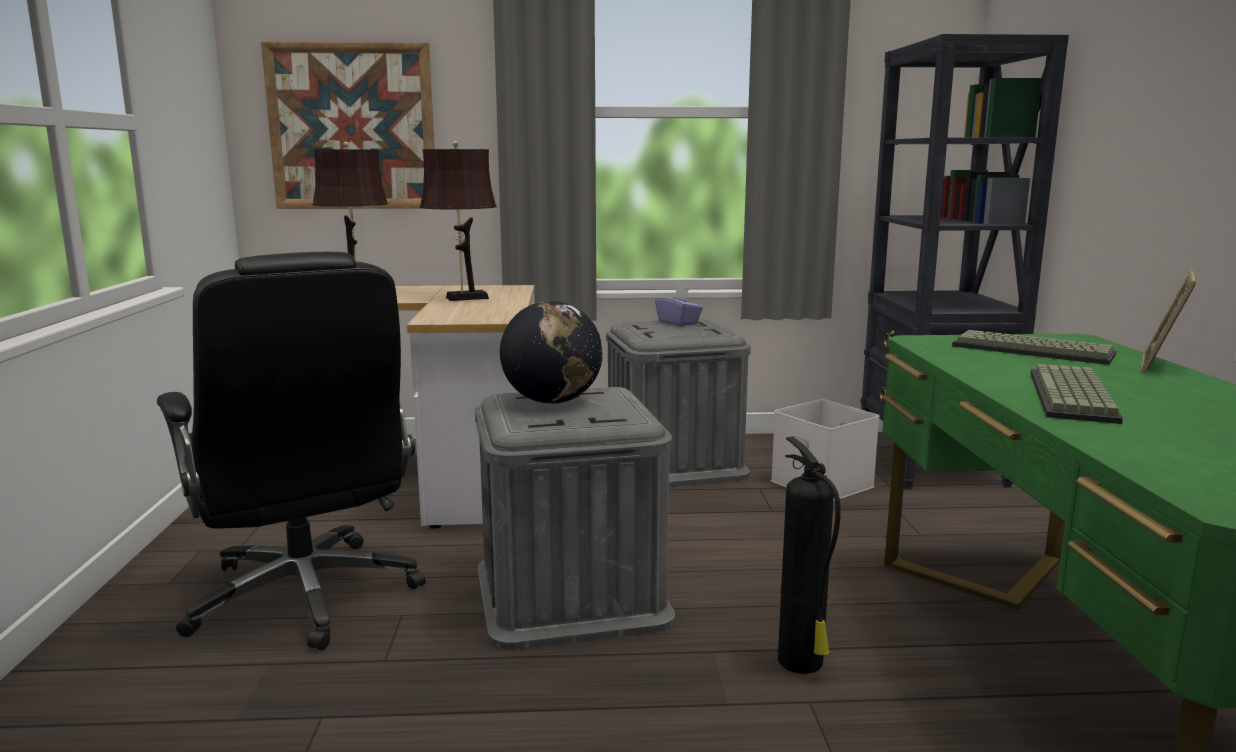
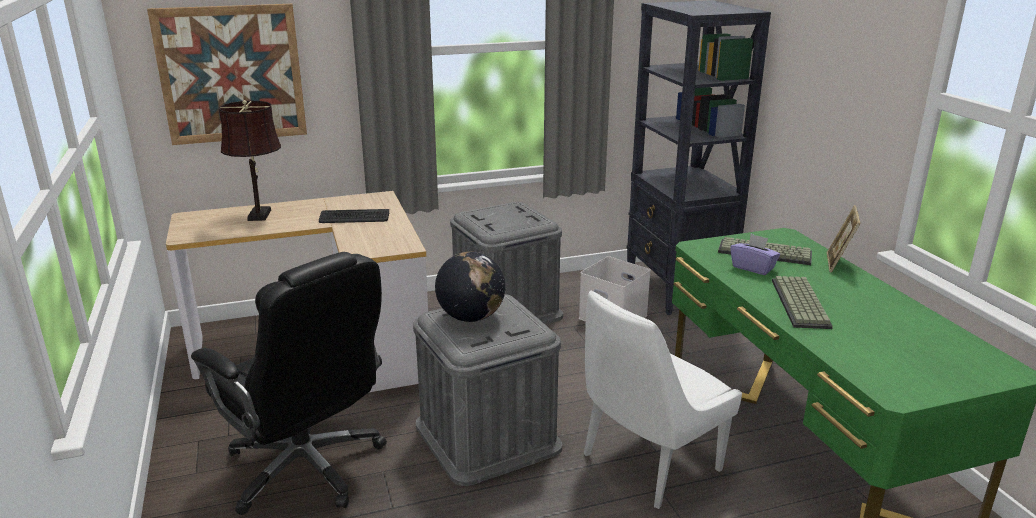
camera: 15 degrees left, 10 degrees up
brown table lamp [420,141,497,301] -> keyboard [319,209,389,223]
purple tissue box [655,287,703,326] -> purple tissue box moved to [730,234,780,275]
fire extinguisher [778,437,841,674] -> white chair [584,291,742,509]

